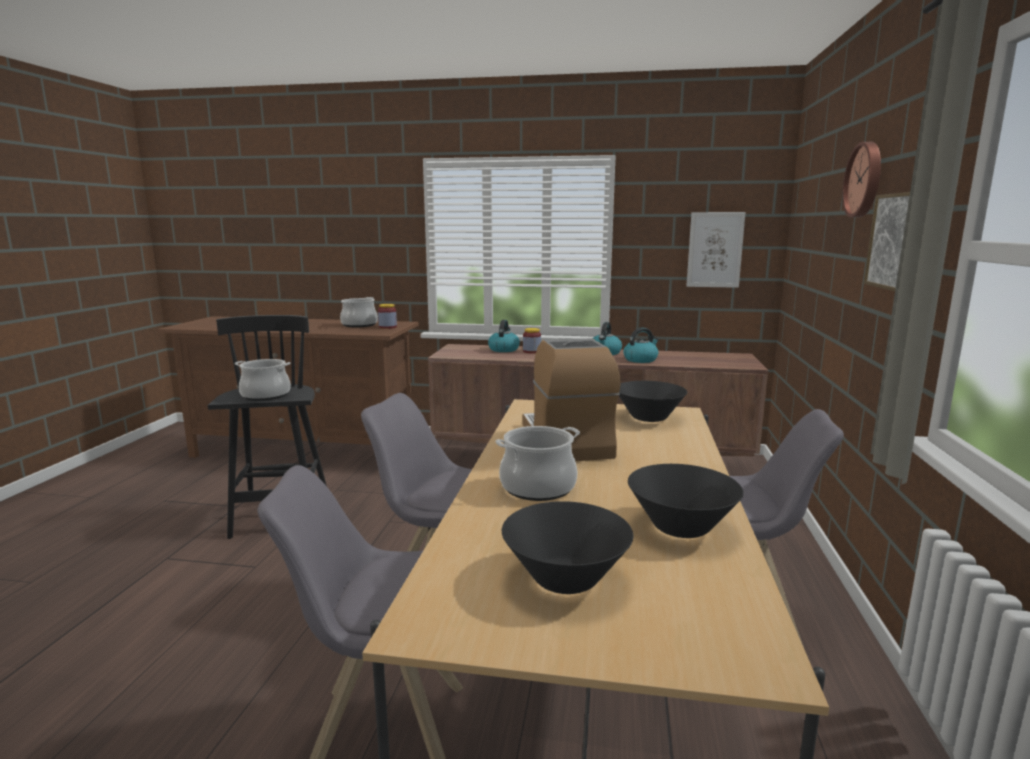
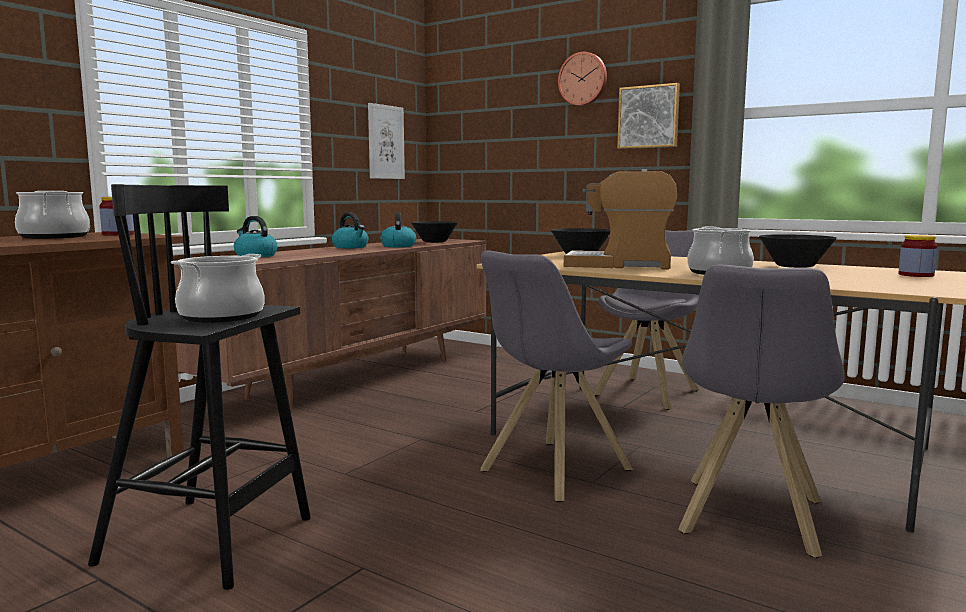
camera: 65 degrees left, 5 degrees down
black bowl [502,501,633,594] -> black bowl moved to [411,221,458,243]
jar [523,328,541,353] -> jar moved to [898,235,937,277]

